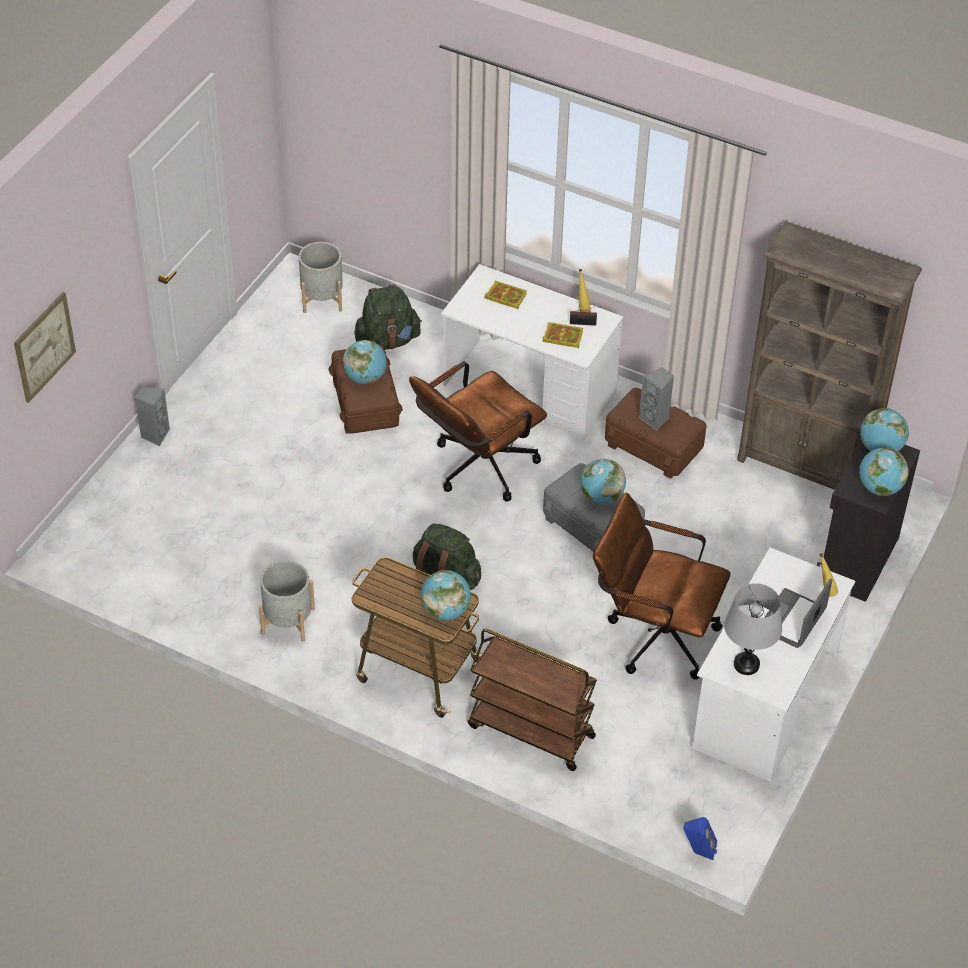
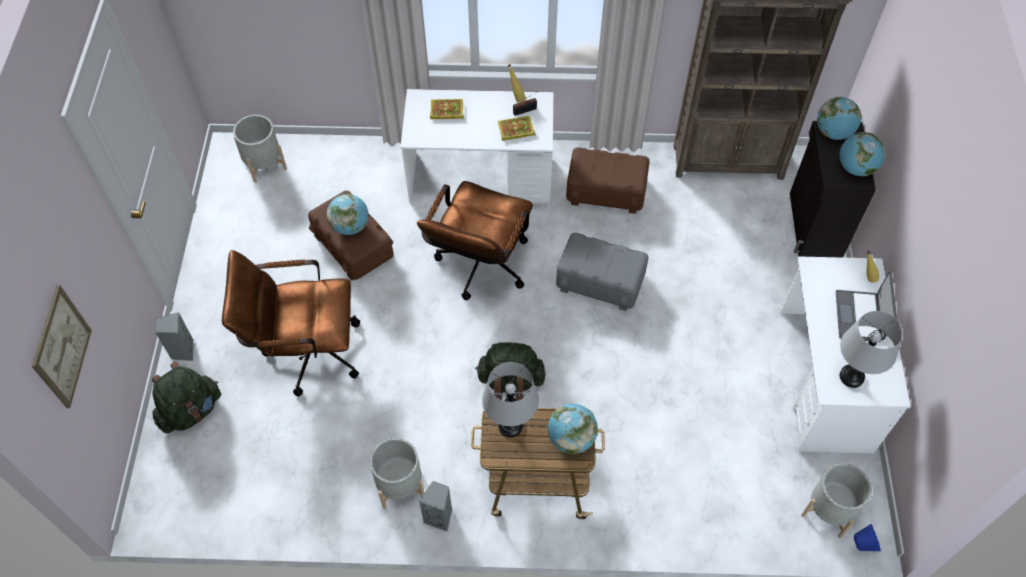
camera: 25 degrees left, 10 degrees up
green backpack [354,284,422,350] -> green backpack moved to [152,361,221,433]
brown cart [468,629,597,771] -> none
globe [580,459,626,504] -> none
brown office chair [593,493,730,680] -> brown office chair moved to [222,250,360,397]
grey speaker [639,367,674,430] -> grey speaker moved to [419,481,452,532]
none -> grey table lamp [482,362,539,437]
none -> grey planter [801,463,872,538]

